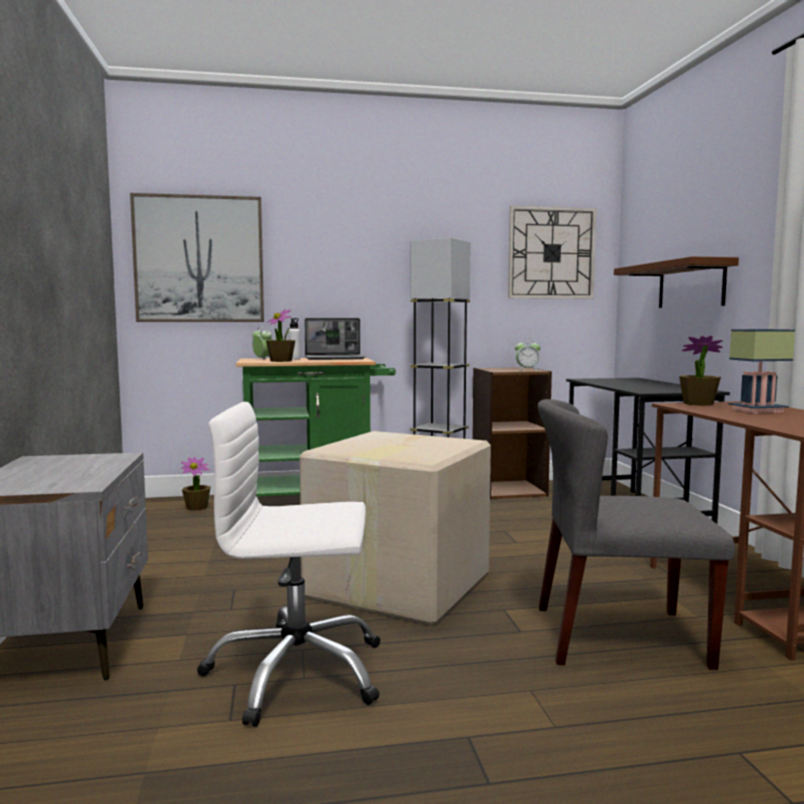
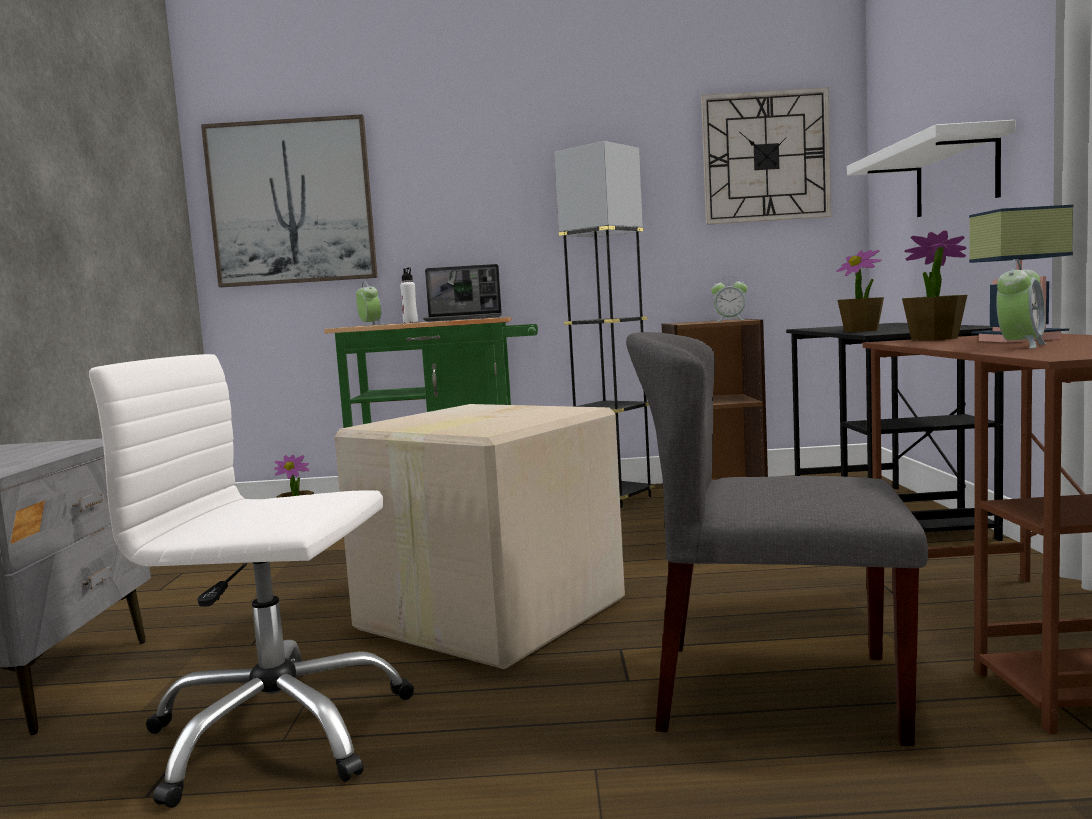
camera: 10 degrees right, 0 degrees up
potted plant [266,309,295,362] -> potted plant moved to [836,250,884,332]
brown shelf [614,256,739,308] -> white shelf [847,120,1016,217]
none -> alarm clock [996,259,1046,349]

